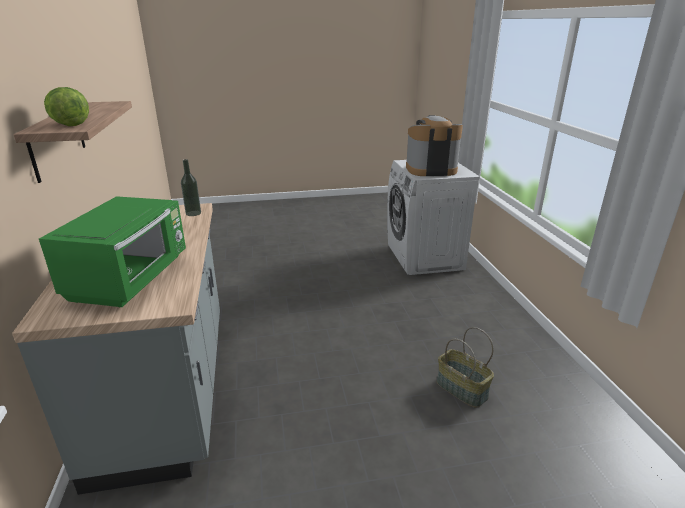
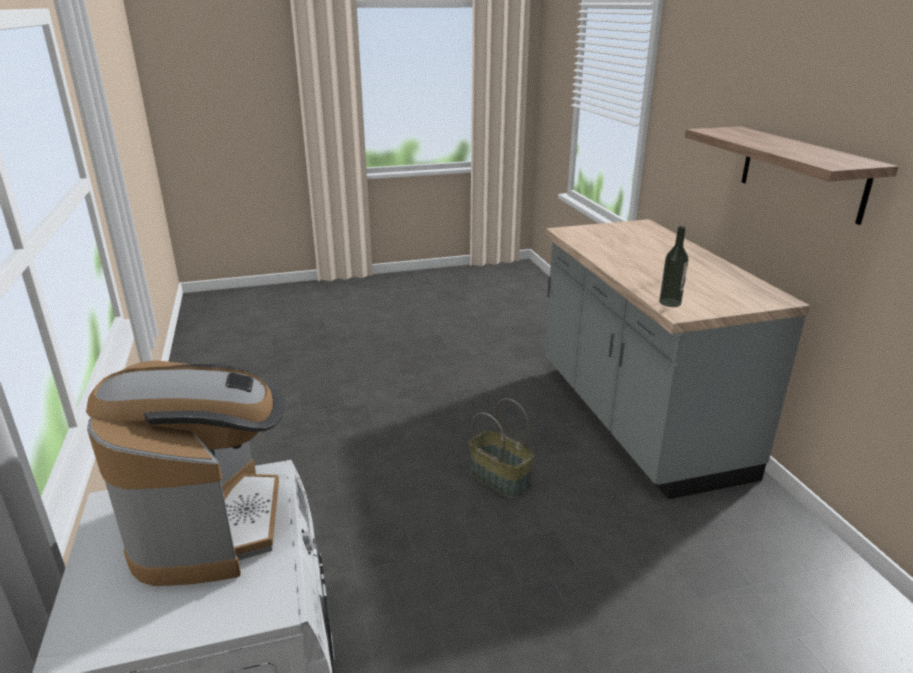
camera: 175 degrees right, 0 degrees up
green microwave [39,196,186,307] -> none
lettuce [44,87,89,126] -> none
coffee machine [406,115,463,176] -> coffee machine turned 90 degrees counterclockwise [86,360,285,586]
basket [437,327,494,408] -> basket moved to [469,398,534,498]

